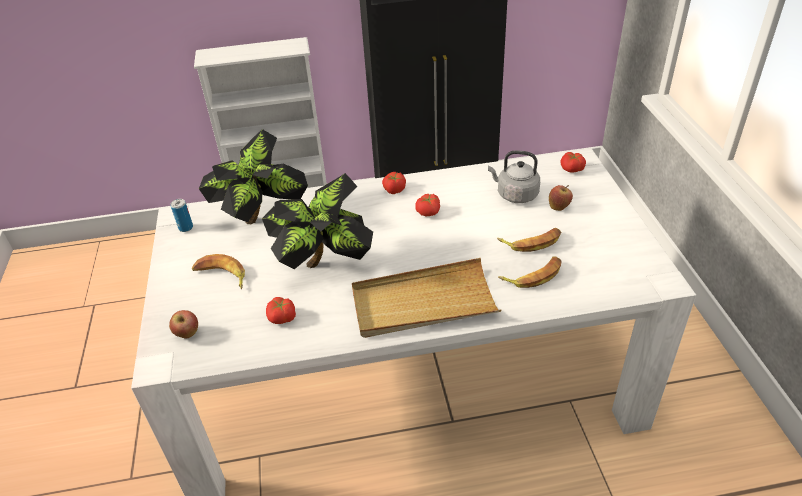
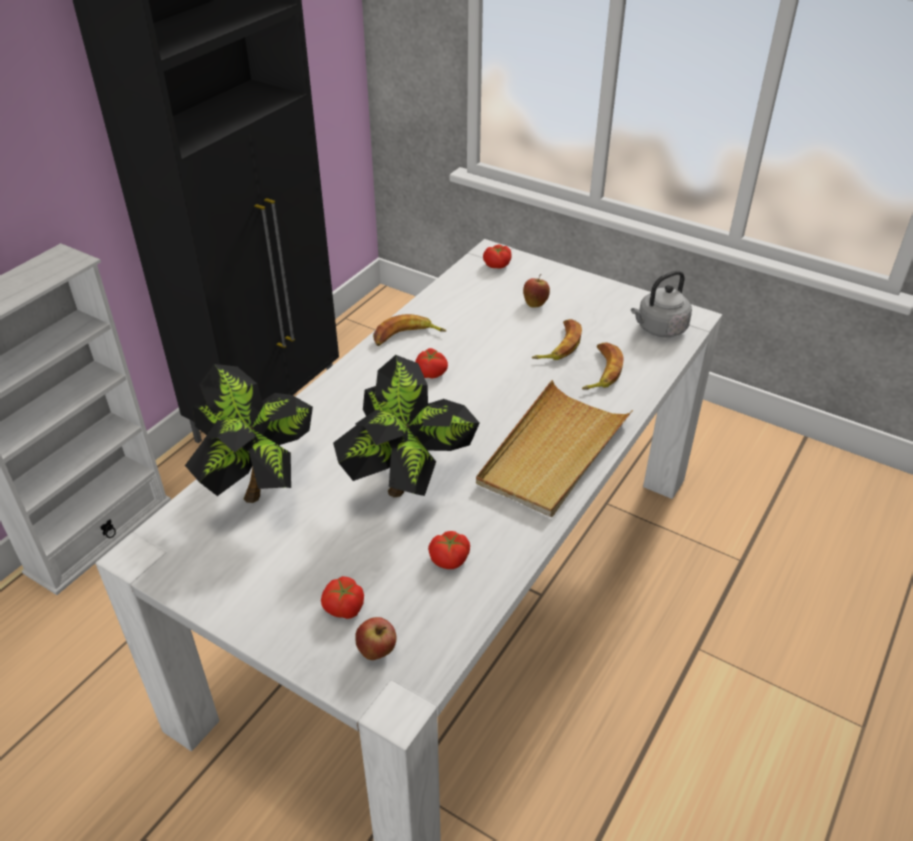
camera: 50 degrees left, 0 degrees up
can [171,199,193,232] -> none
banana [192,254,245,289] -> banana moved to [373,314,446,346]
tomato [382,172,406,194] -> tomato moved to [321,576,364,619]
grey kettle [488,150,540,203] -> grey kettle moved to [631,270,692,337]

